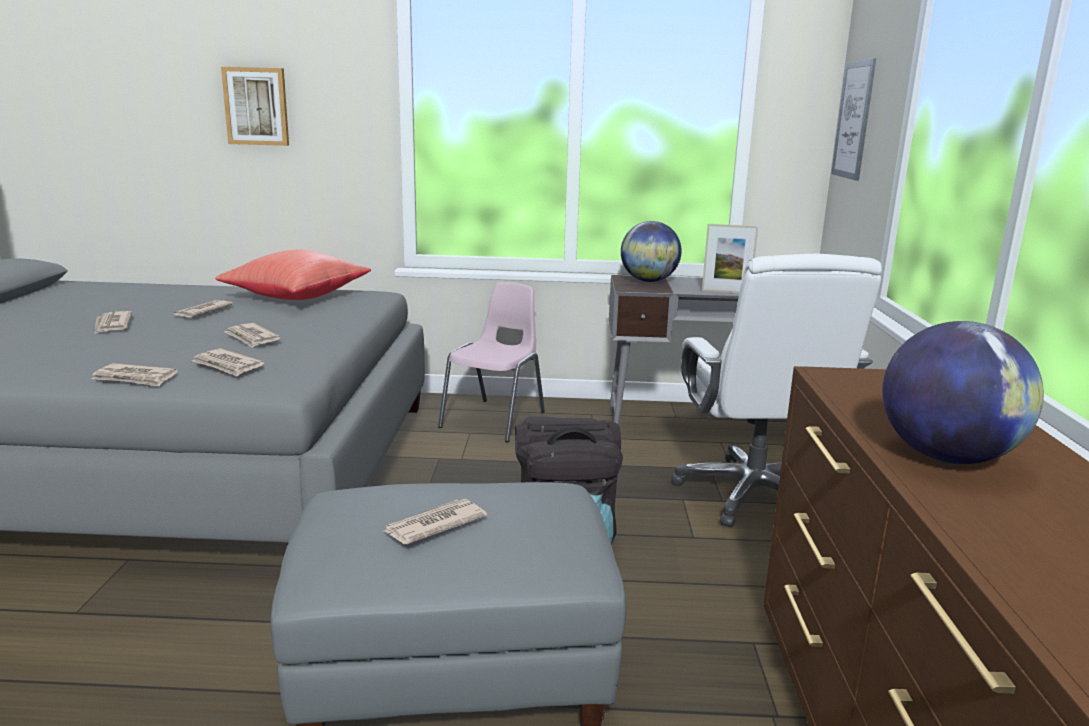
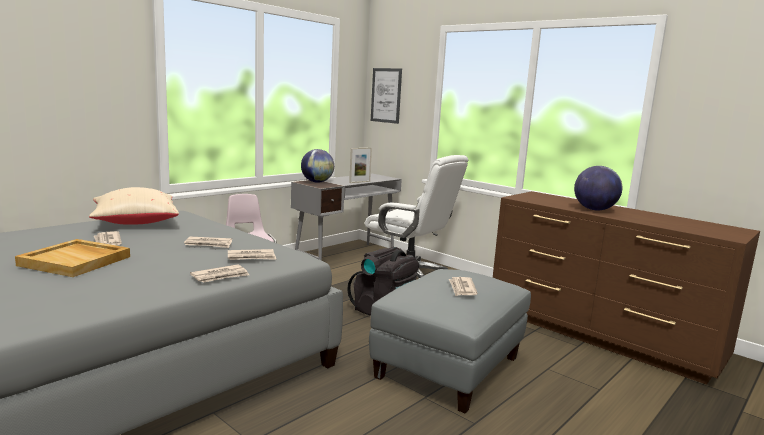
camera: 50 degrees left, 5 degrees down
newspaper [95,311,132,334] -> beige tray [15,239,130,277]
red pillow [215,250,371,300] -> beige pillow [89,187,179,225]
picture [221,67,289,146] -> none

